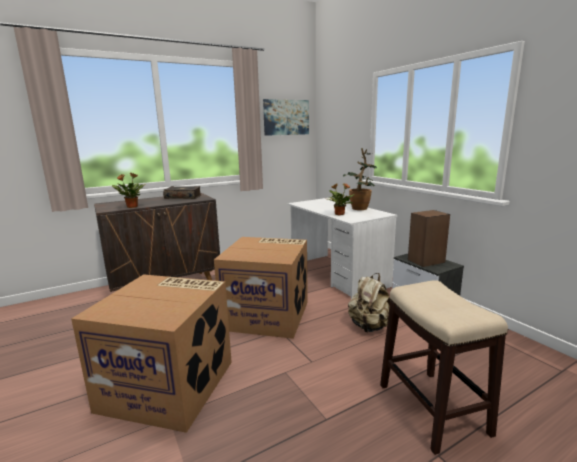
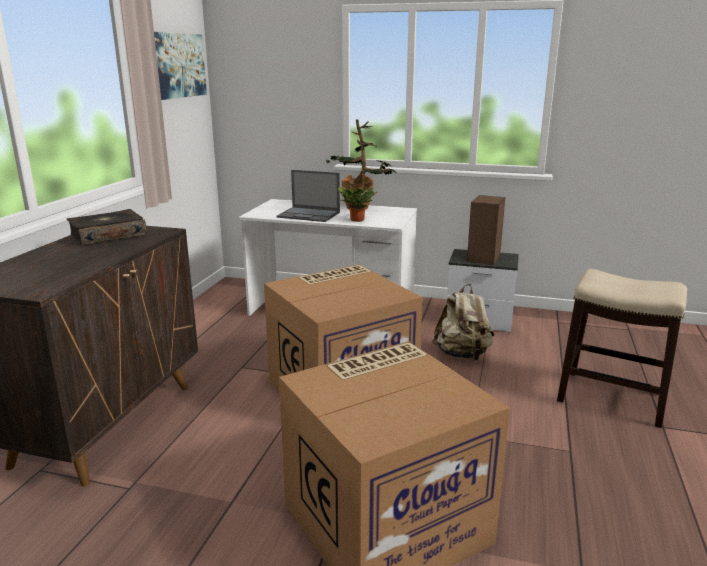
camera: 45 degrees left, 5 degrees up
potted plant [112,173,146,208] -> none
none -> laptop [276,170,340,222]

